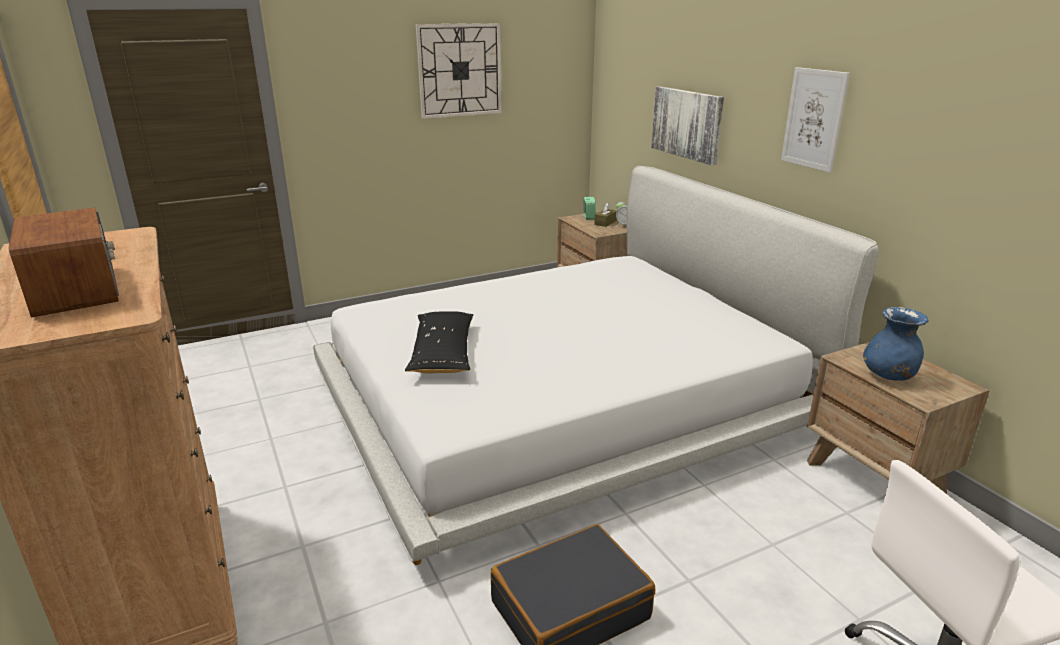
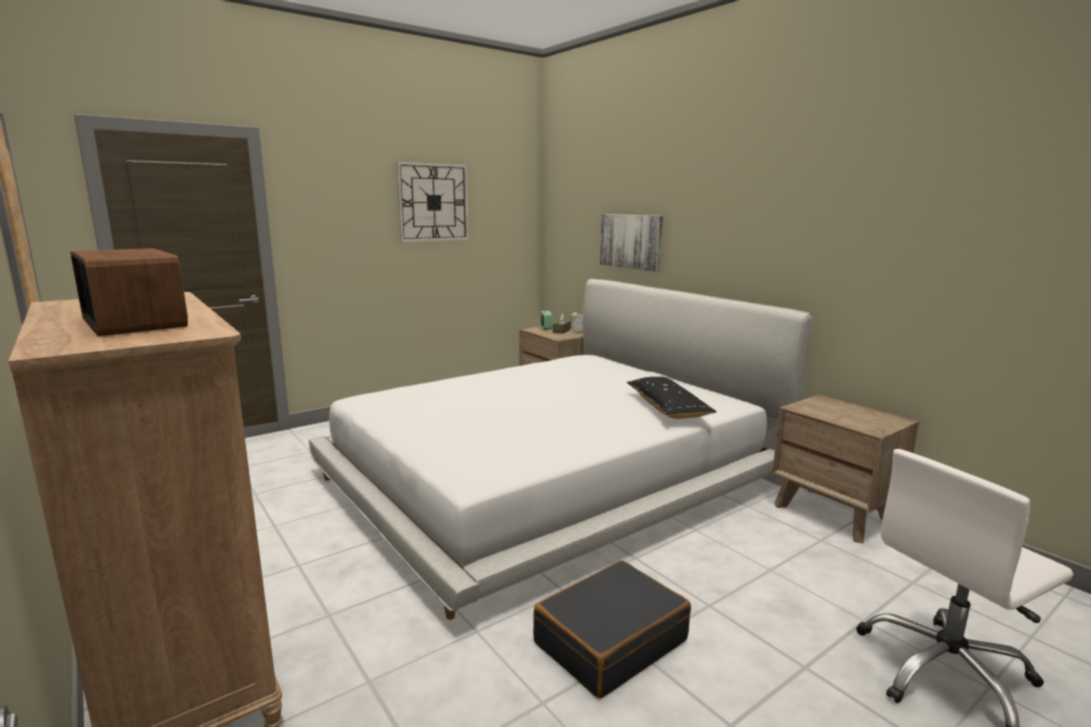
camera: 10 degrees left, 10 degrees down
black pillow [405,311,473,374] -> black pillow moved to [627,377,716,419]
picture [781,67,850,173] -> none
blue vase [863,307,929,381] -> none

